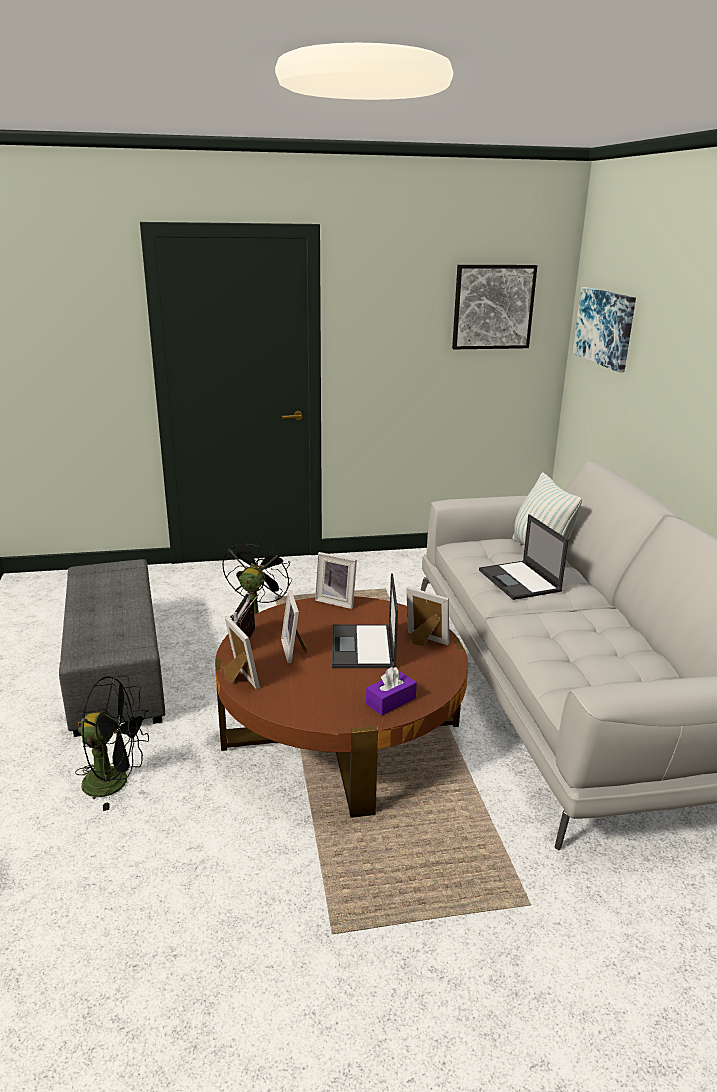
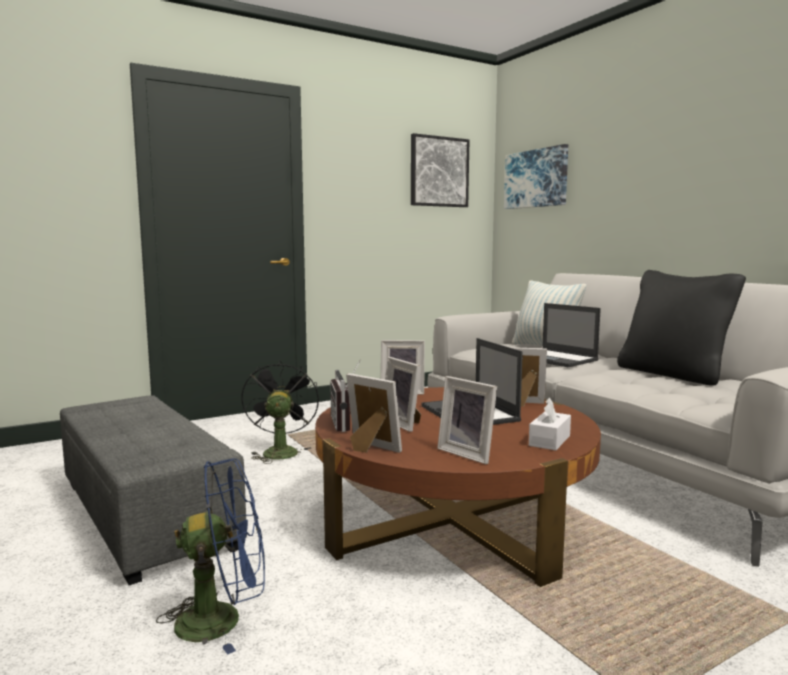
camera: 20 degrees left, 15 degrees down
black fan [75,675,149,811] -> blue fan [156,458,265,655]
purple tissue box [366,667,417,715] -> white tissue box [529,397,571,451]
none -> picture frame [437,376,497,464]
none -> black pillow [617,270,746,385]

